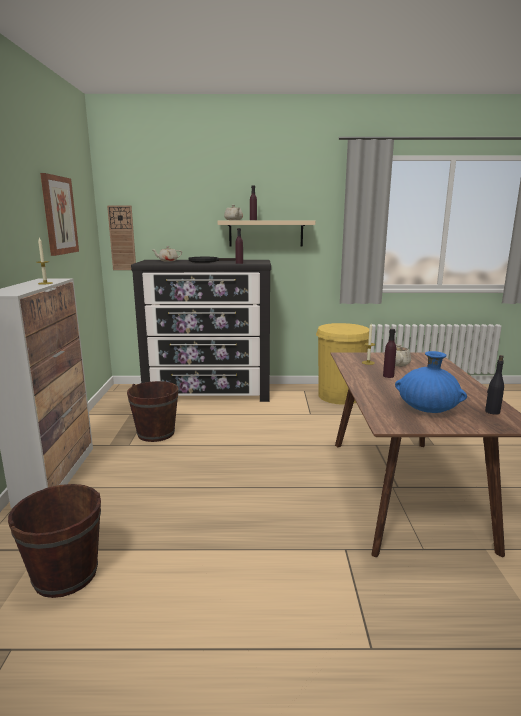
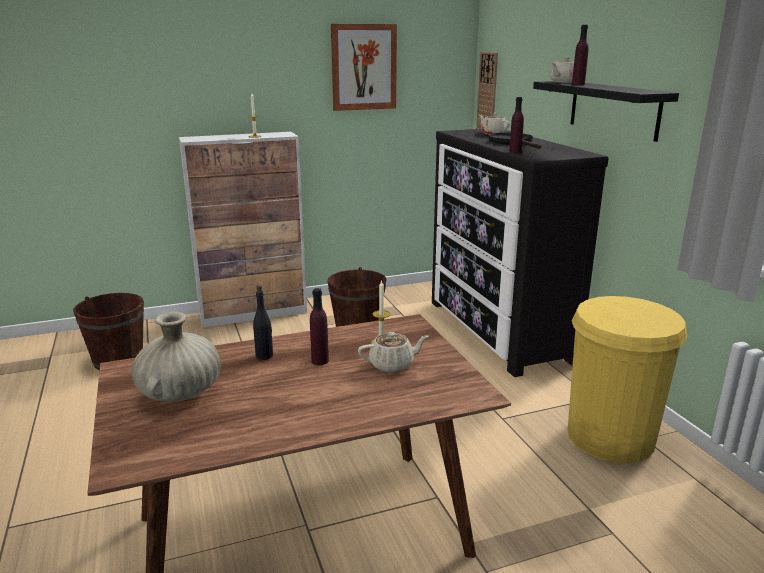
camera: 70 degrees right, 5 degrees up
beige shelf [218,220,315,246] -> black shelf [533,81,679,142]
blue vase [395,351,467,413] -> beige vase [132,312,221,402]
black bottle [485,355,504,415] -> black bottle moved to [253,285,273,360]

